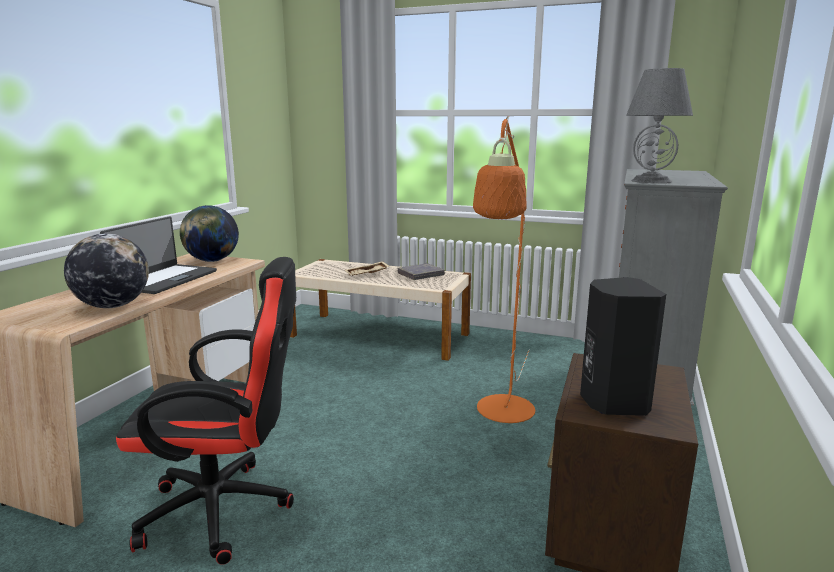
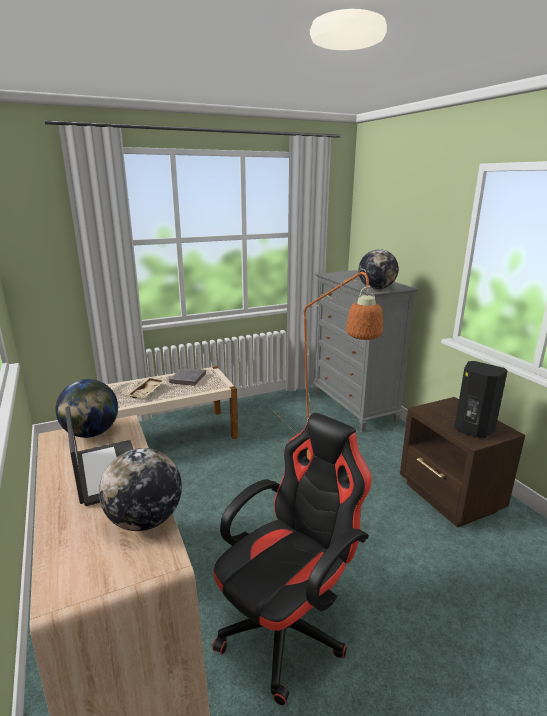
camera: 45 degrees left, 5 degrees up
grey table lamp [626,68,693,183] -> globe [358,249,399,290]

